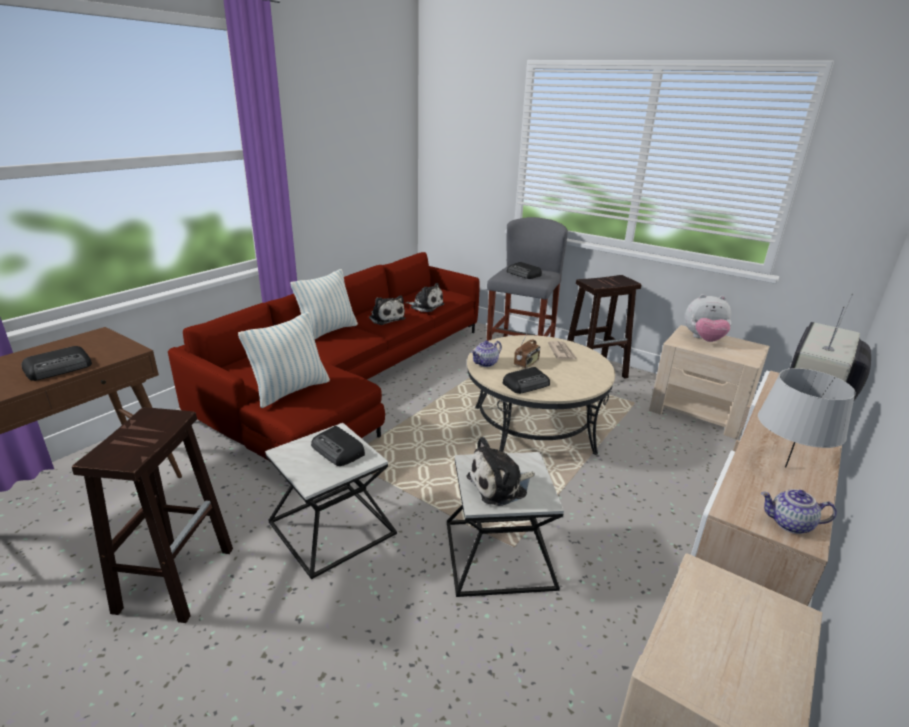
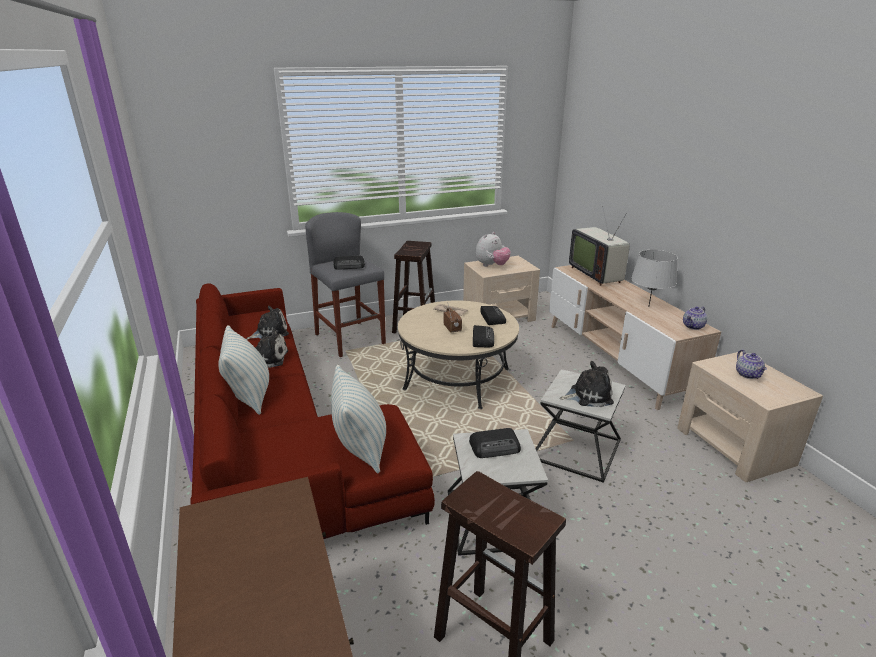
camera: 55 degrees left, 0 degrees up
radio [21,346,92,381] -> radio moved to [480,306,506,325]
plush toy [466,437,535,506] -> plush toy turned 105 degrees counterclockwise [560,361,614,407]
teapot [471,341,502,367] -> teapot moved to [736,350,767,379]

